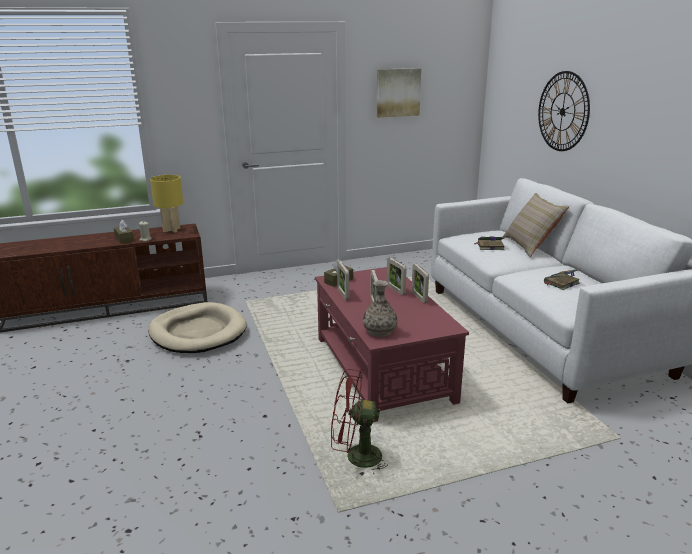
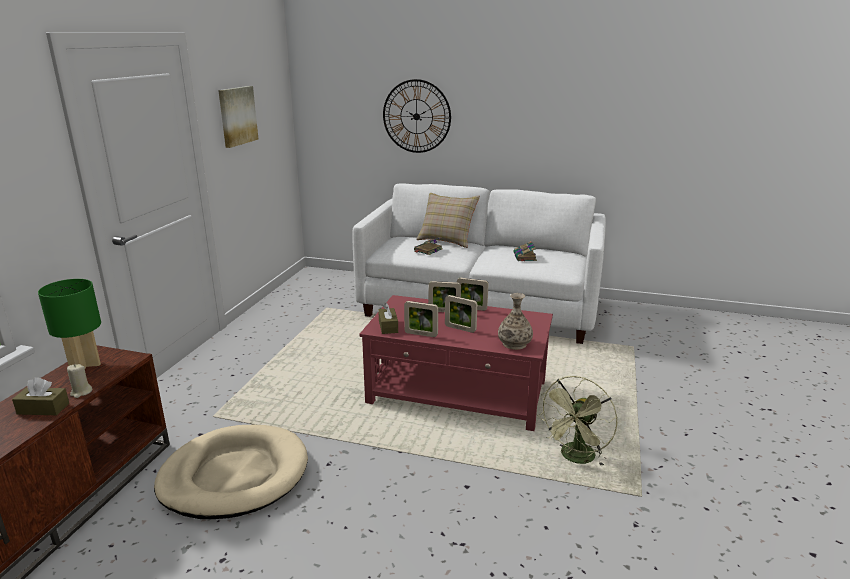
camera: 55 degrees left, 0 degrees up
yellow table lamp [150,175,183,232] -> green table lamp [38,279,101,368]
red fan [331,369,388,477] -> green fan [537,376,617,467]

